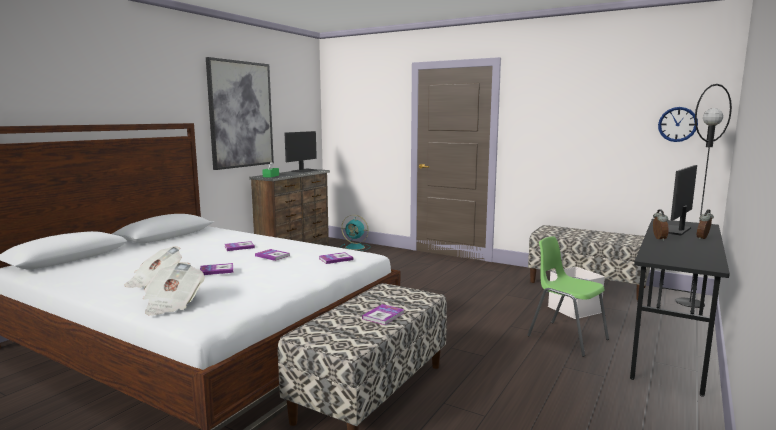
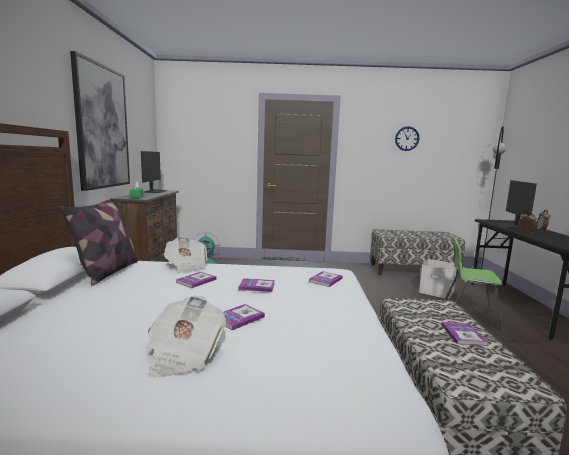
camera: 30 degrees left, 0 degrees up
newspaper [143,262,204,315] -> newspaper moved to [164,237,207,273]
wall clock [658,107,698,142] -> wall clock moved to [395,126,419,151]
none -> pillow [60,198,138,286]

